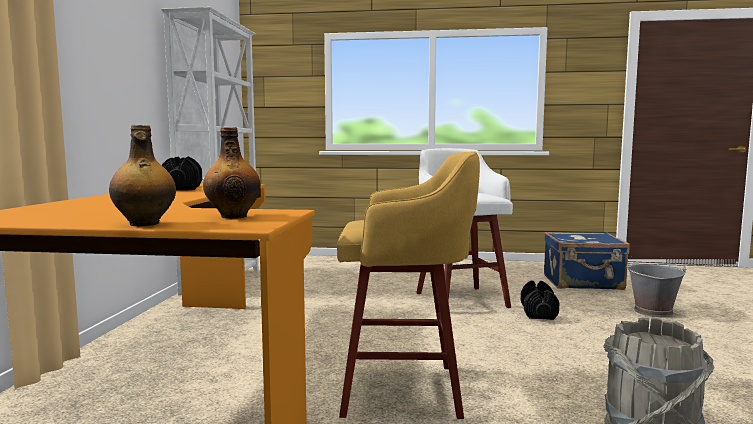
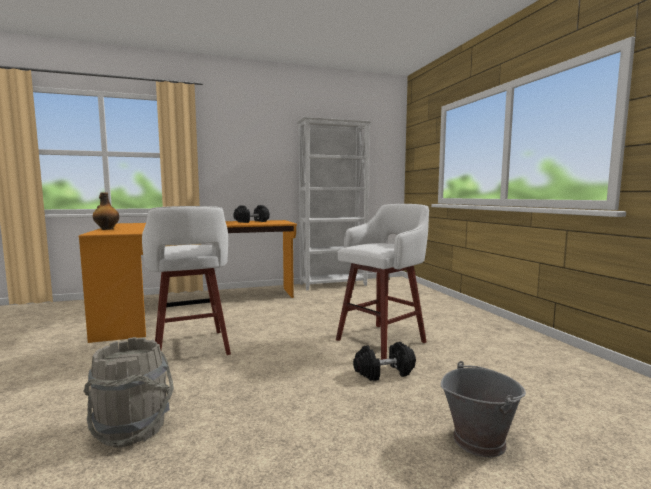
camera: 65 degrees right, 0 degrees up
bottle [203,127,261,219] -> none
yellow stool [337,152,480,419] -> white stool [142,206,231,355]
blue suitcase [544,232,630,290] -> none

